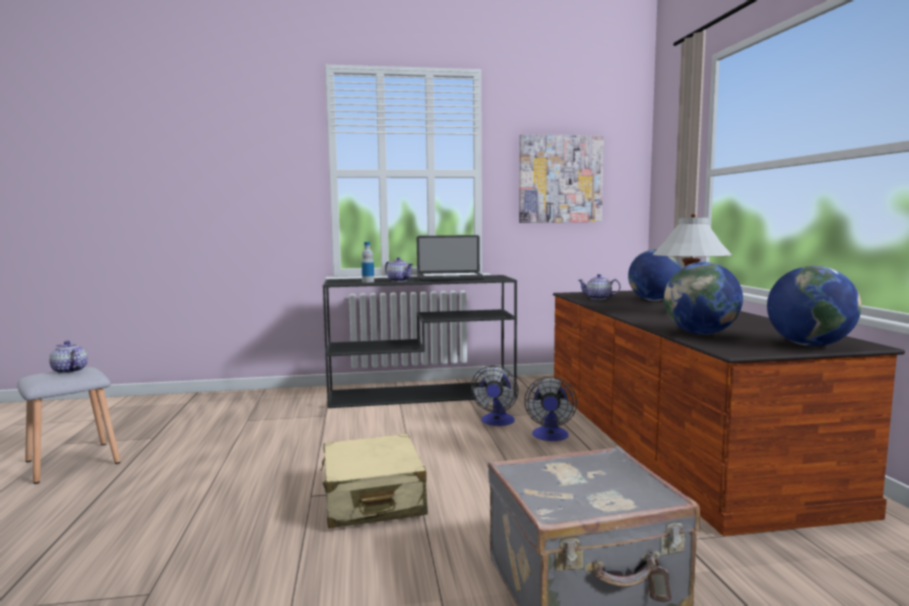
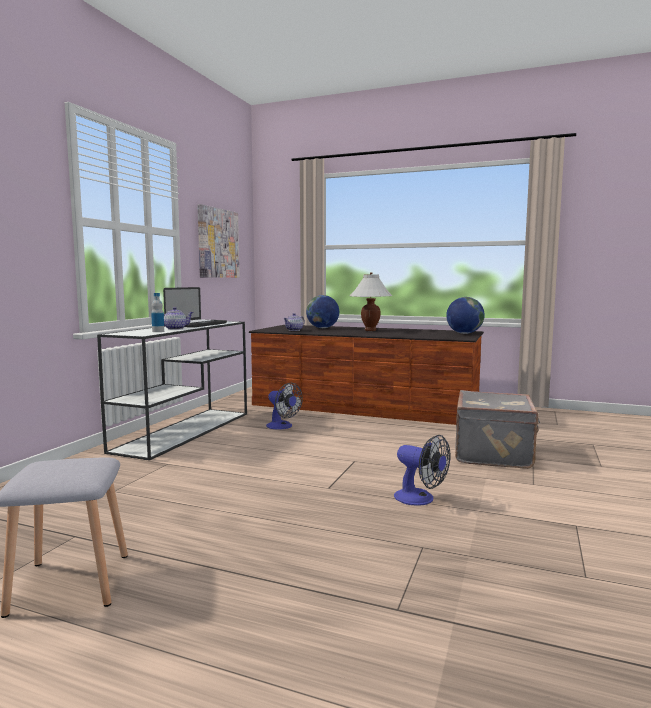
camera: 60 degrees left, 0 degrees up
teapot [49,341,88,374] -> none
beige suitcase [320,434,428,528] -> none
black console table [323,275,517,408] -> white console table [97,321,247,461]
fan [524,377,577,441] -> fan moved to [394,435,450,506]
globe [664,262,743,335] -> none

